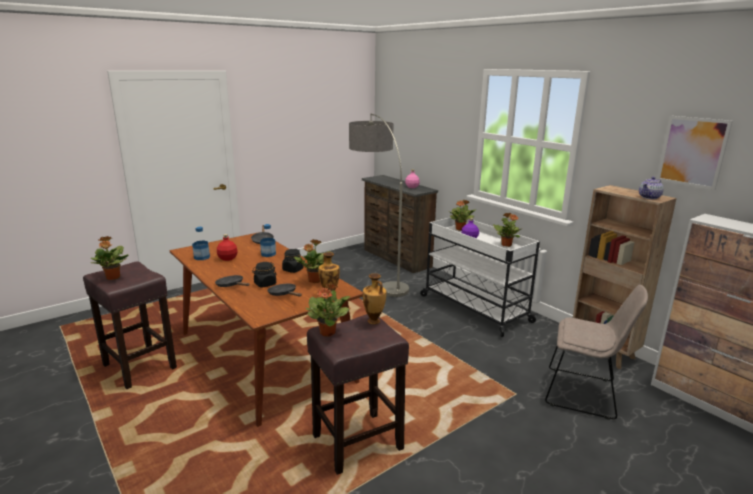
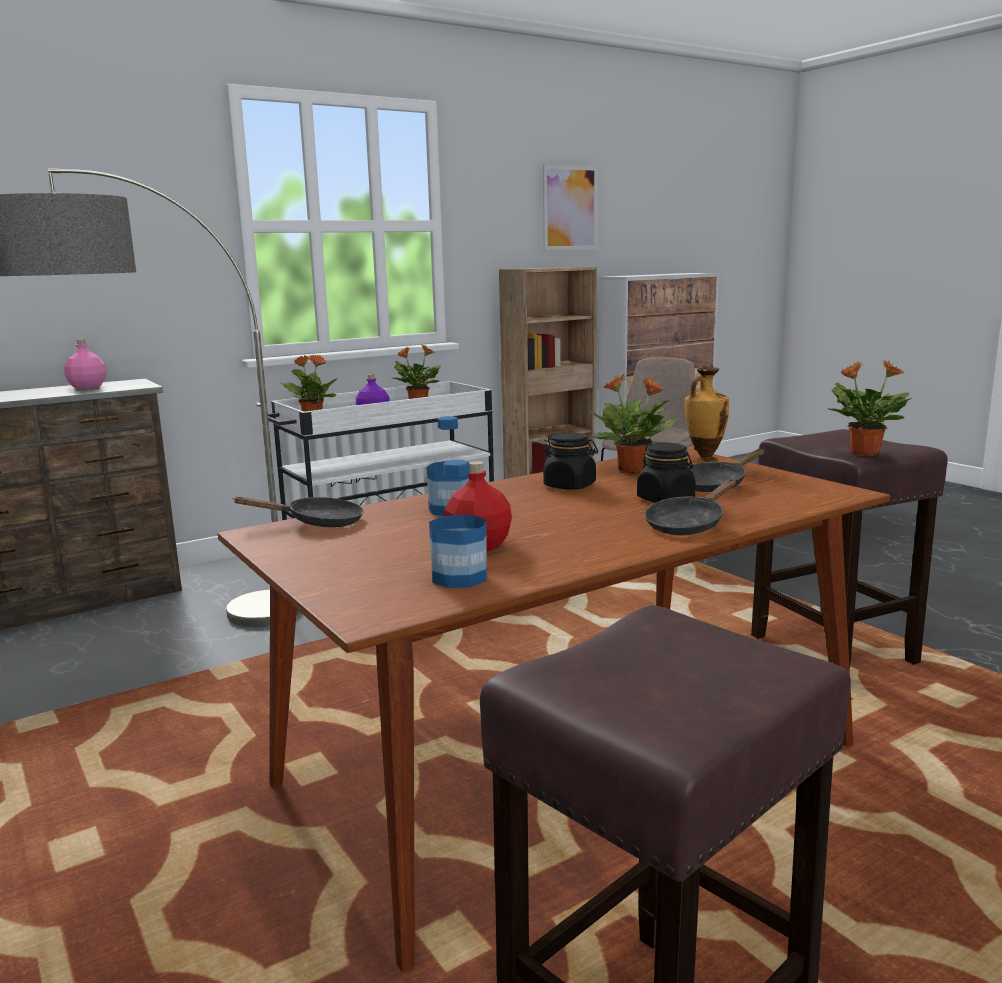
camera: 85 degrees left, 5 degrees down
potted plant [90,236,129,280] -> none
vase [363,273,386,324] -> none
teapot [639,177,664,199] -> none

